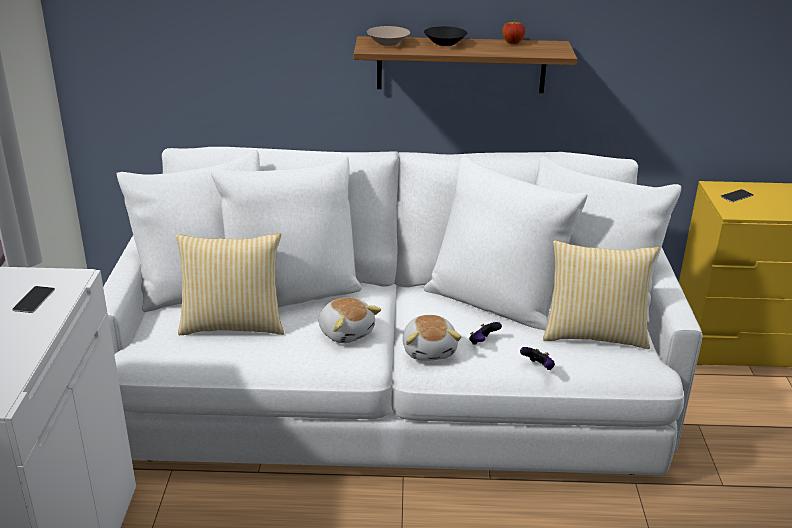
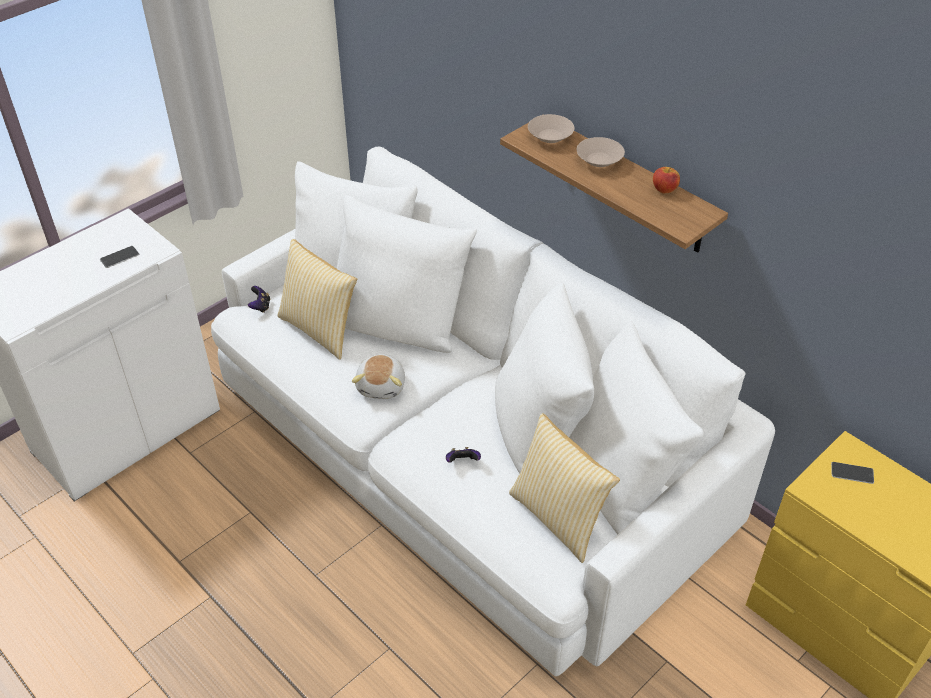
camera: 45 degrees right, 15 degrees up
plush toy [402,315,462,361] -> none
black bowl [424,26,467,46] -> beige bowl [576,137,625,167]
game controller [520,347,555,370] -> game controller moved to [248,286,270,313]

